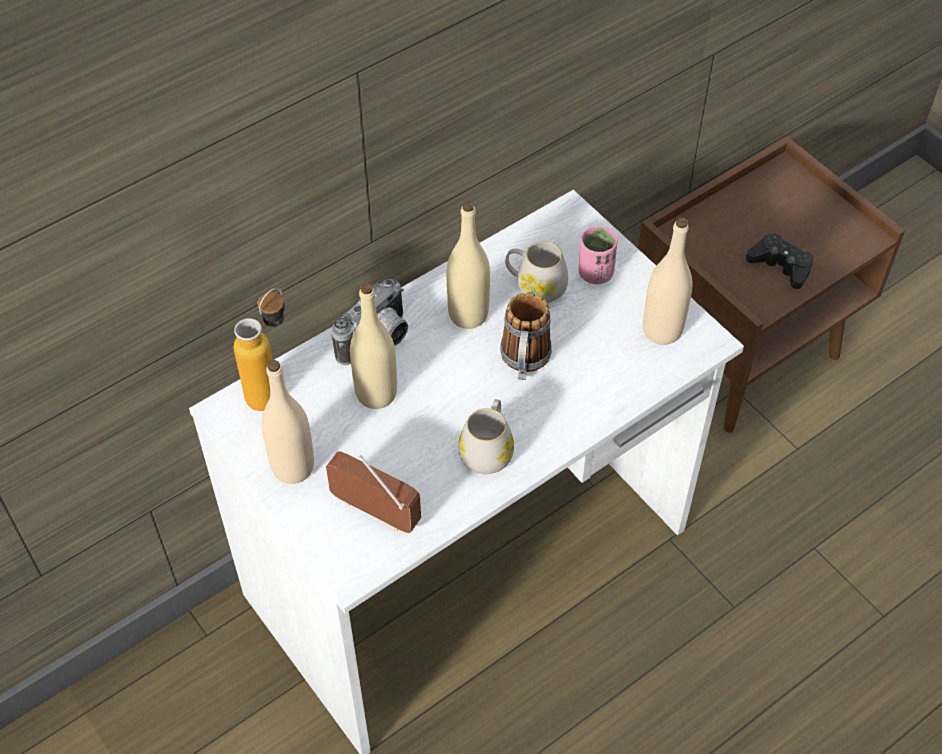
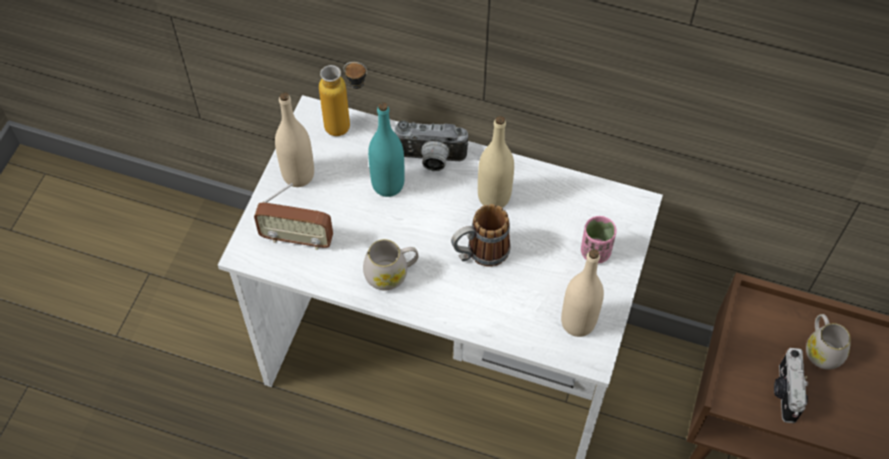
camera: 55 degrees right, 5 degrees up
radio [326,451,421,533] -> radio turned 105 degrees clockwise [254,183,333,250]
beige bottle [350,283,397,409] -> turquoise bottle [368,102,405,197]
white mug [505,241,568,303] -> white mug moved to [806,314,850,370]
black game controller [746,233,814,289] -> camera [774,348,808,423]

